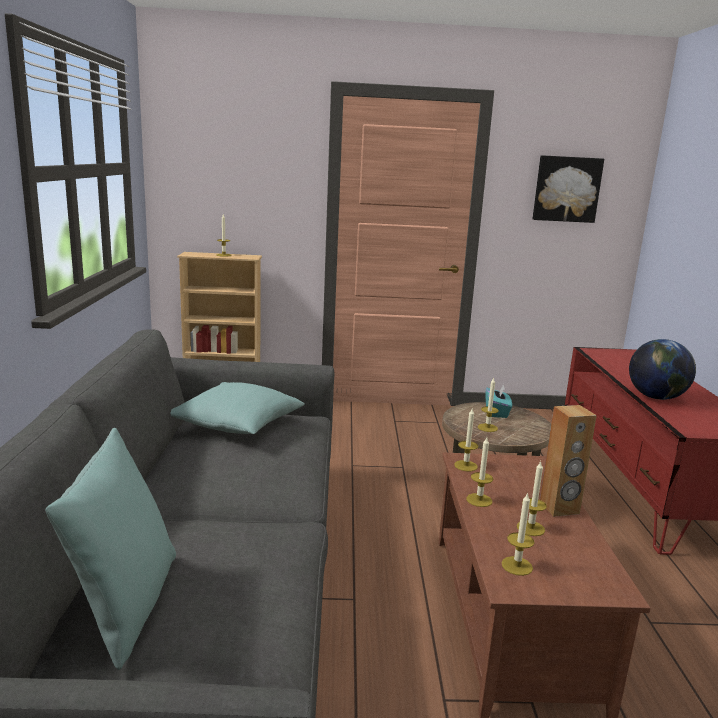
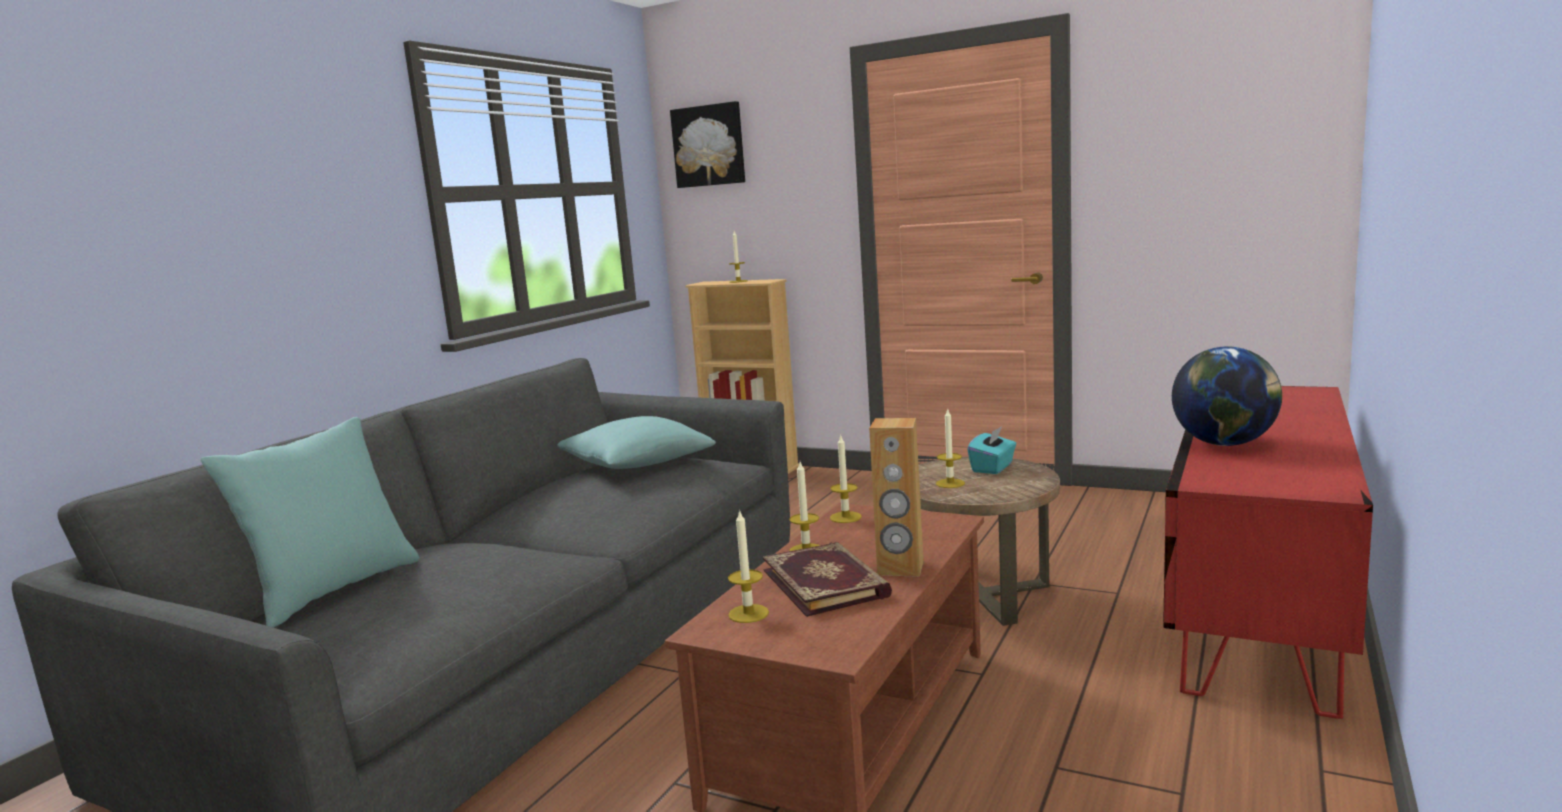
camera: 30 degrees right, 5 degrees down
candle [517,461,547,536] -> book [762,542,892,617]
picture [533,155,604,223] -> picture moved to [670,101,745,188]

